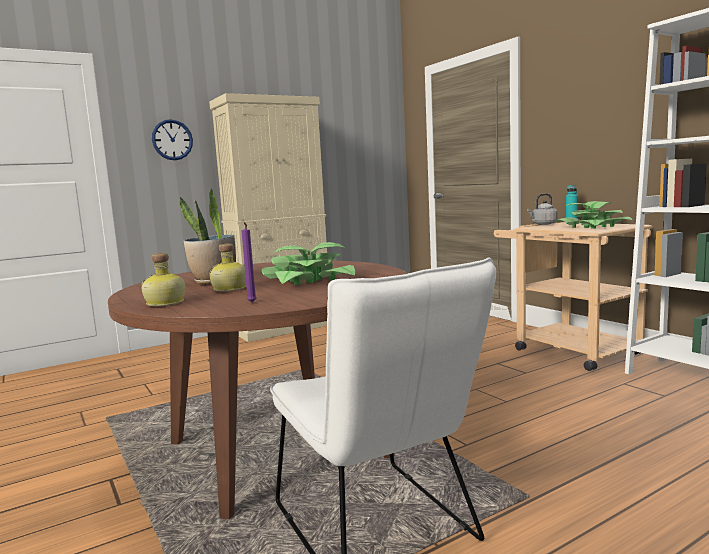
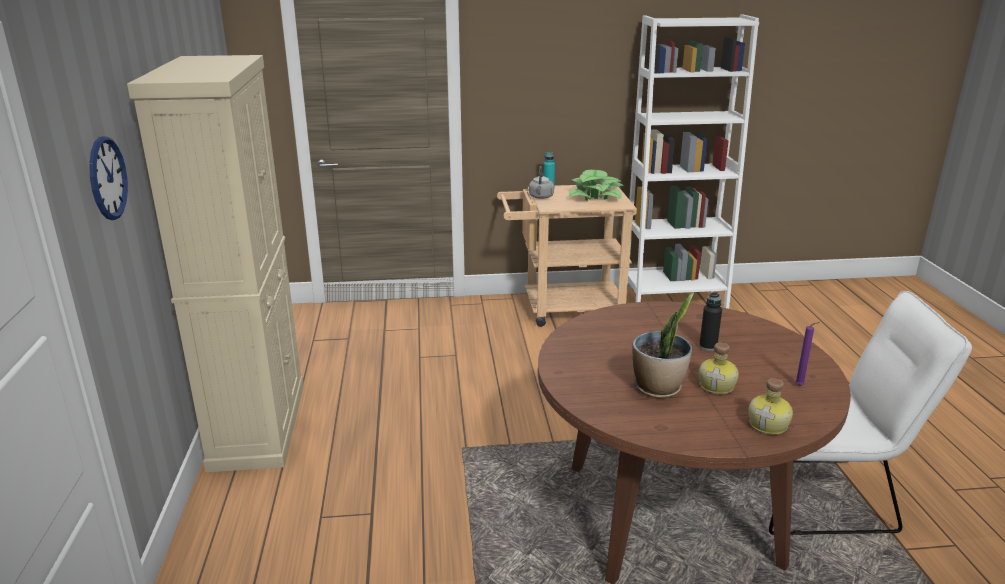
camera: 65 degrees left, 15 degrees up
potted plant [261,242,355,285] -> black bottle [699,291,722,351]

